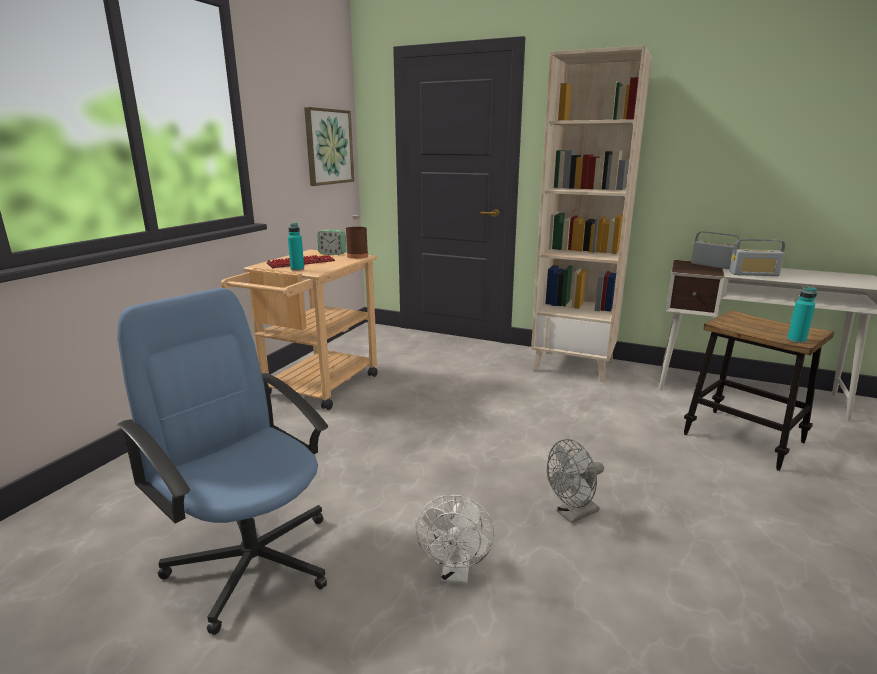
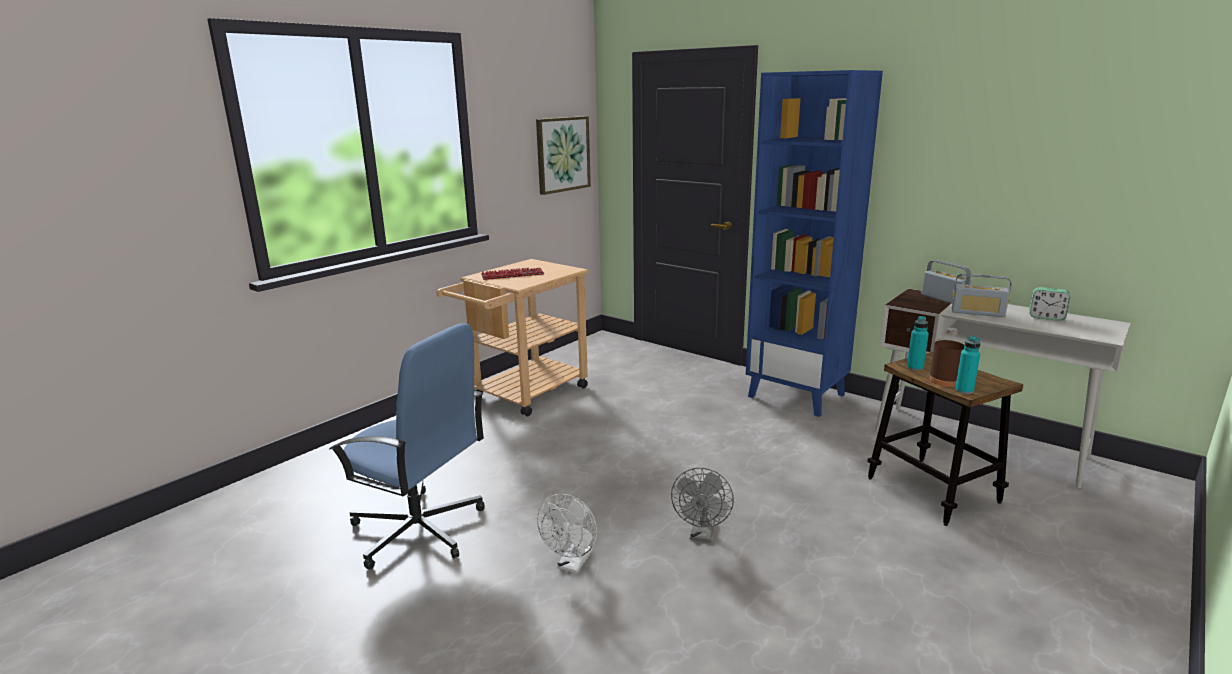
camera: 15 degrees right, 0 degrees up
blue office chair [117,288,328,635] -> blue office chair turned 150 degrees clockwise [329,323,485,570]
turquoise bottle [288,223,304,271] -> turquoise bottle moved to [907,316,929,371]
alarm clock [317,230,346,255] -> alarm clock moved to [1030,287,1071,321]
brown bottle [346,215,368,259] -> brown bottle moved to [929,328,964,387]
beige bookcase [531,45,652,382] -> blue bookcase [746,70,883,417]
grey fan [547,439,604,524] -> grey fan turned 60 degrees counterclockwise [671,468,734,542]

